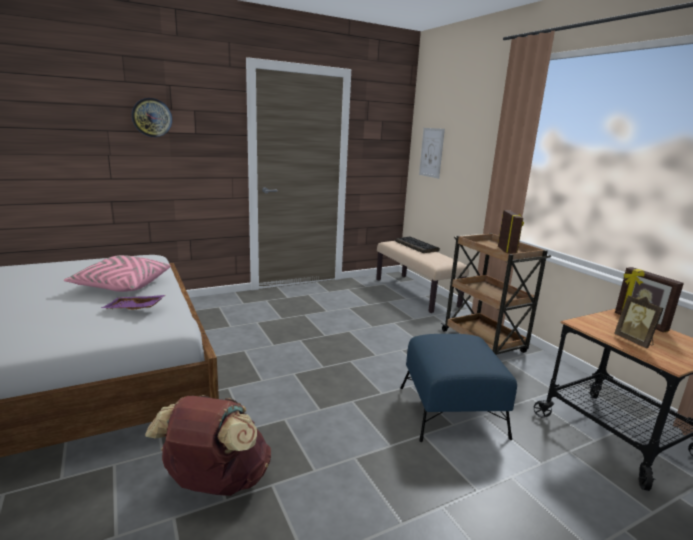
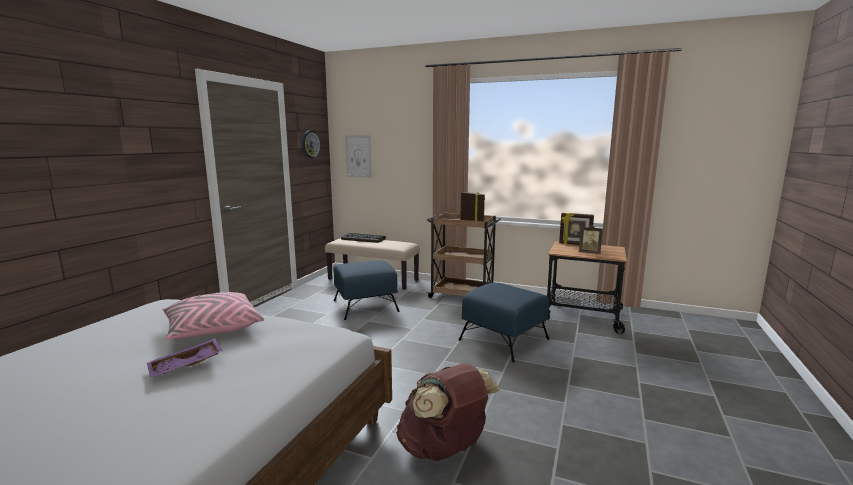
camera: 40 degrees left, 5 degrees down
purple tray [101,295,165,310] -> purple tray moved to [147,338,223,378]
wall clock [132,98,172,137] -> wall clock moved to [302,130,320,158]
none -> blue ottoman [333,260,400,320]

